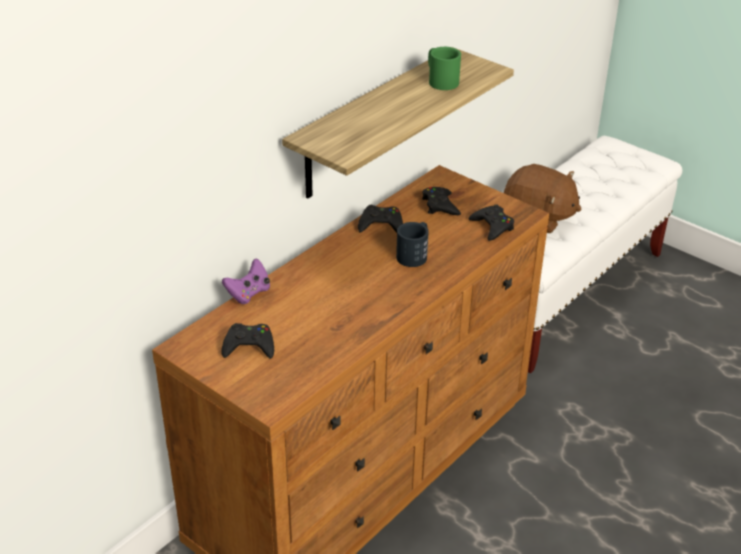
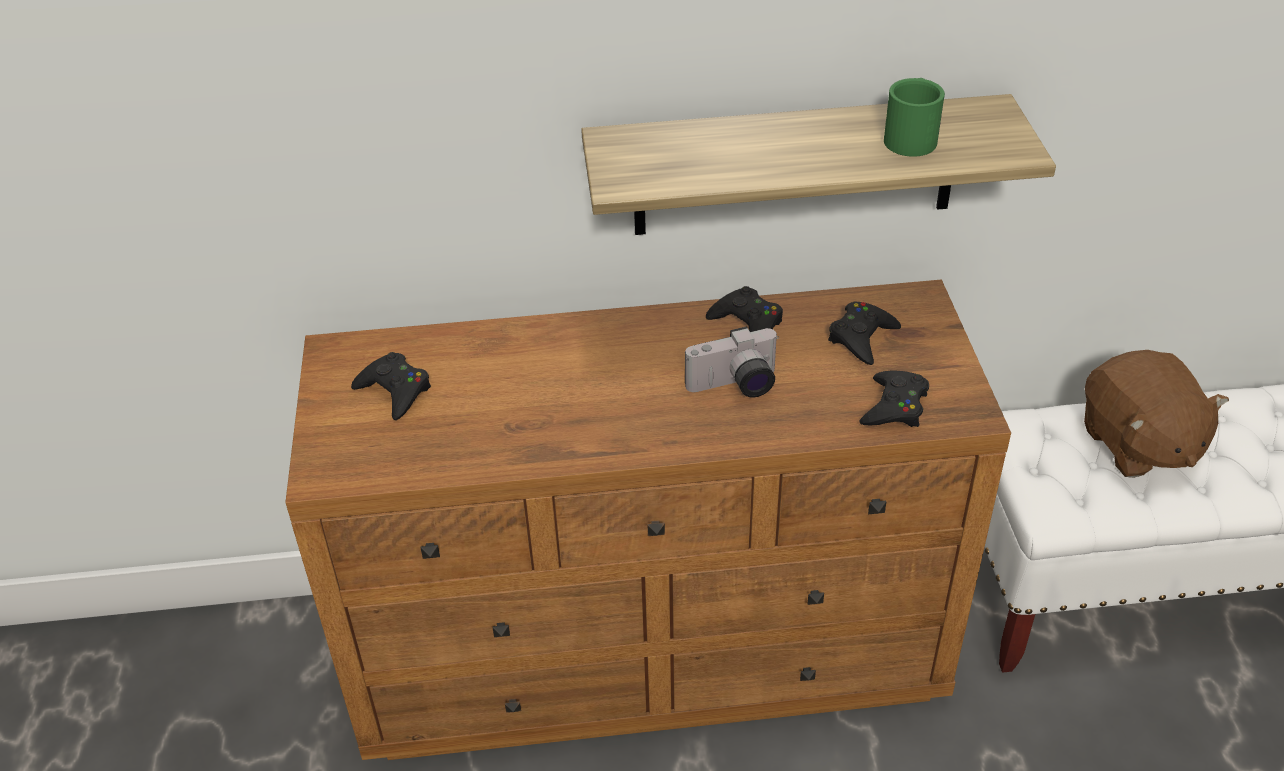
camera: 45 degrees right, 5 degrees up
purple game controller [222,258,270,304] -> none
black mug [396,222,429,267] -> camera [685,326,779,398]

